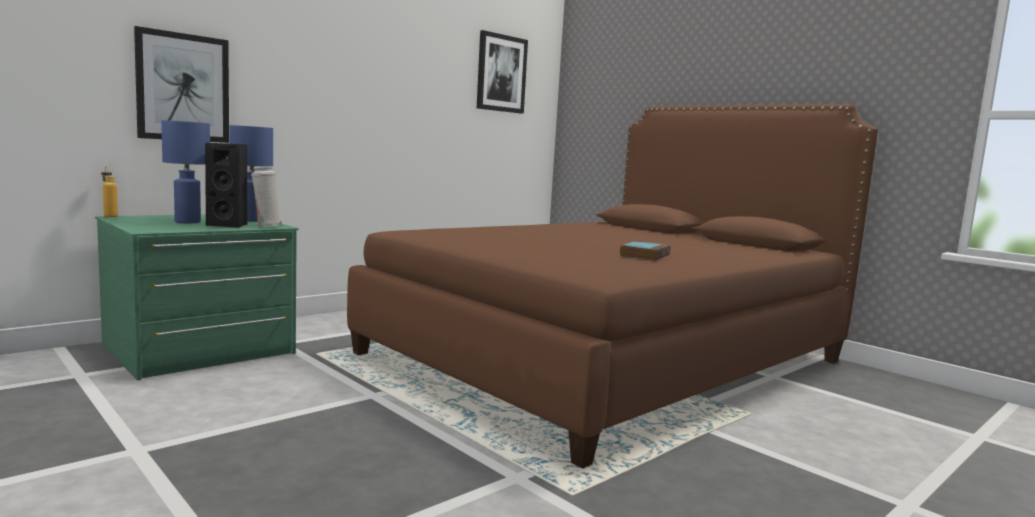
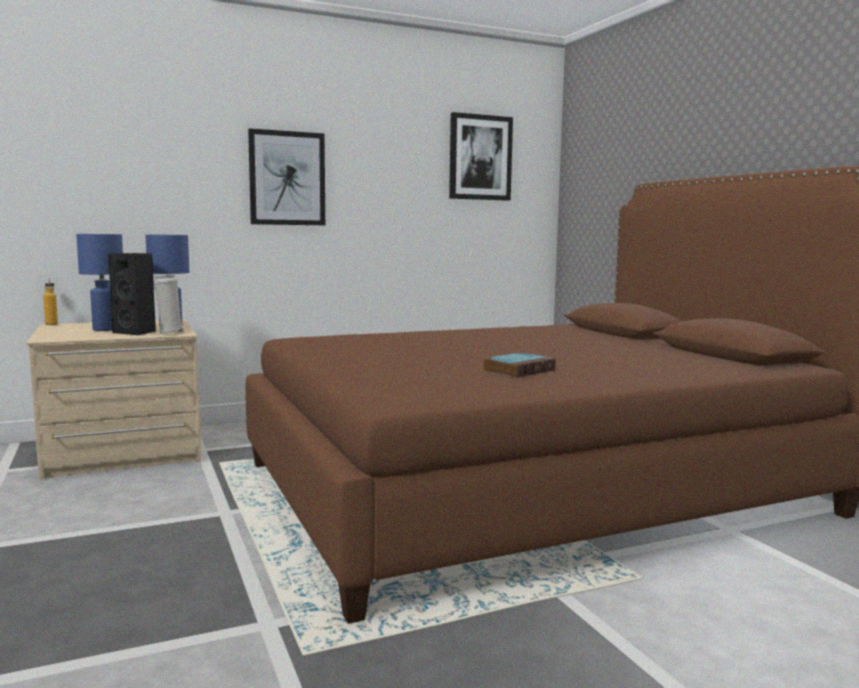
camera: 20 degrees right, 0 degrees up
green dresser [95,214,299,381] -> beige dresser [26,319,201,480]
picture [134,26,229,143] -> picture moved to [248,128,325,225]

